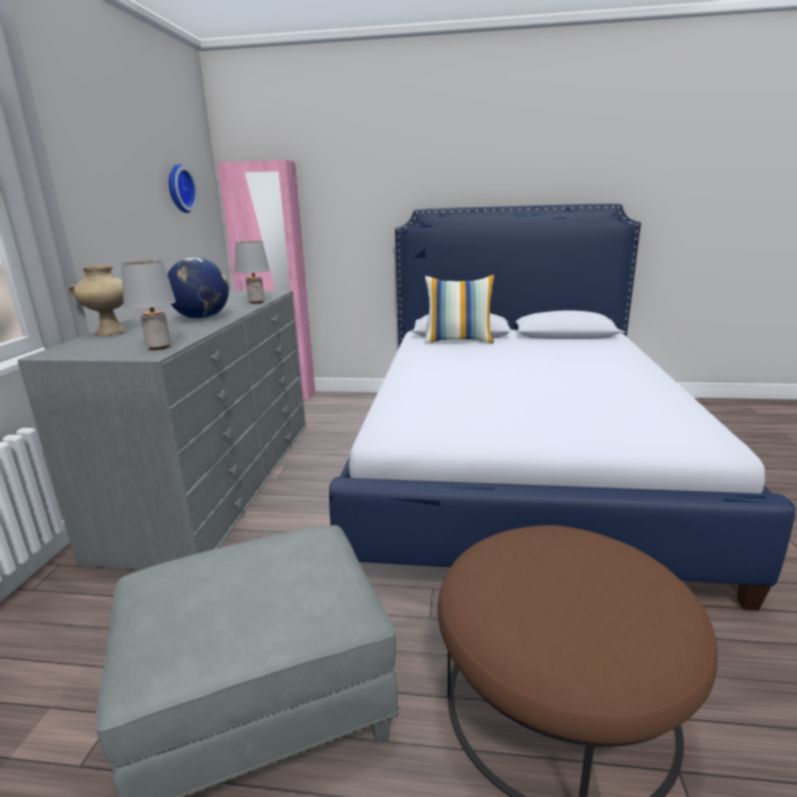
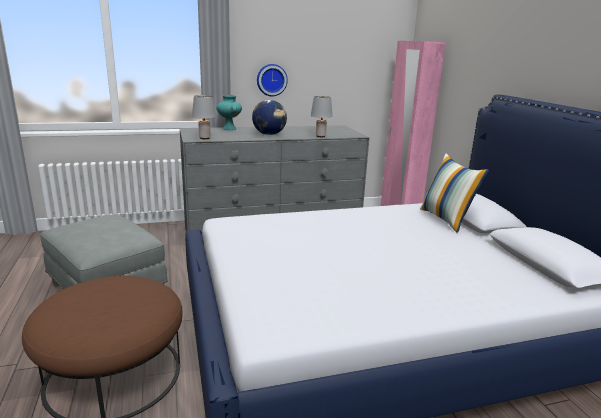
camera: 65 degrees right, 0 degrees up
beige vase [68,265,127,336] -> turquoise vase [216,95,242,130]
wall clock [169,164,198,213] -> wall clock moved to [257,64,288,96]

